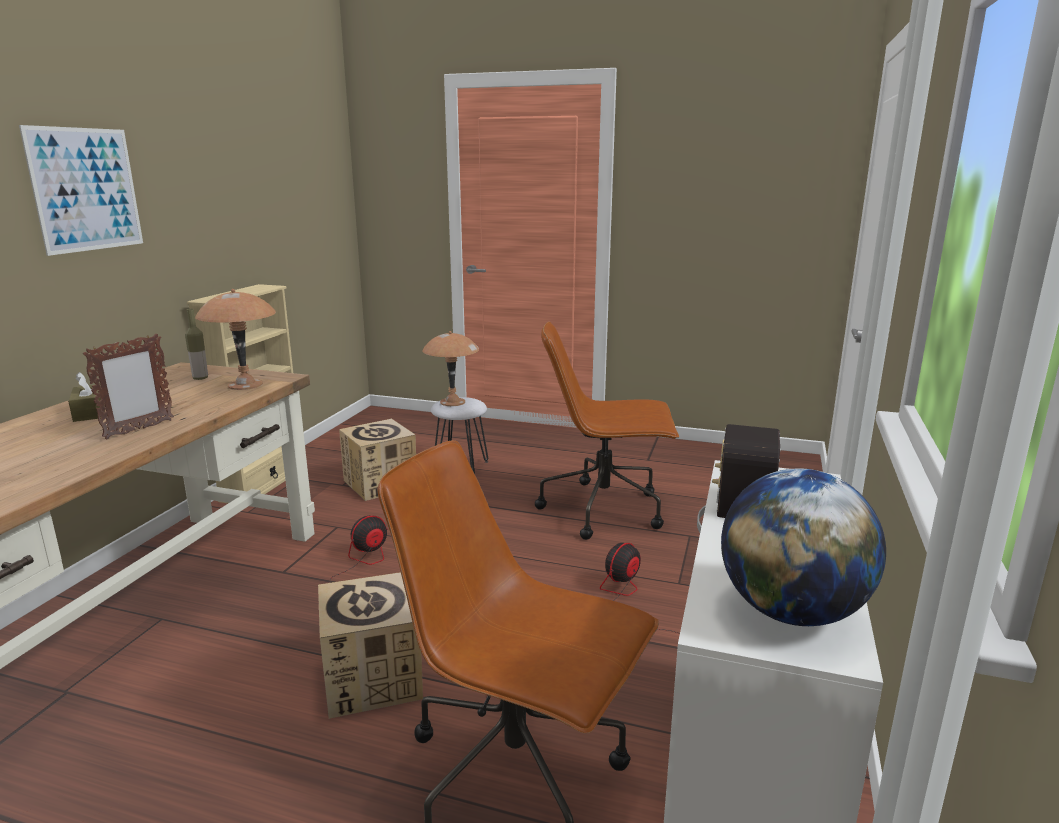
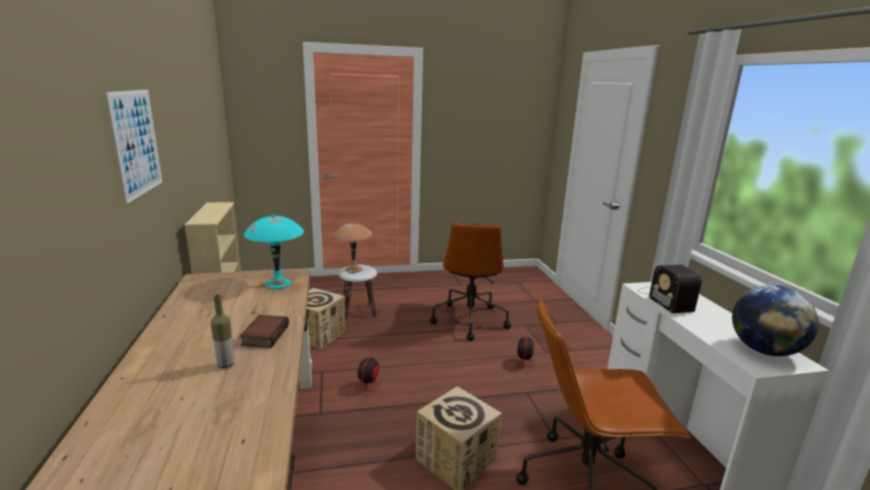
camera: 30 degrees left, 0 degrees up
brown tissue box [68,372,105,422] -> none
picture frame [83,334,174,439] -> book [239,315,289,348]
bottle [185,309,208,380] -> bottle moved to [211,295,234,368]
brown table lamp [195,289,276,390] -> turquoise table lamp [244,214,304,289]
brown office chair [535,322,679,540] -> brown office chair turned 60 degrees counterclockwise [430,222,511,341]

